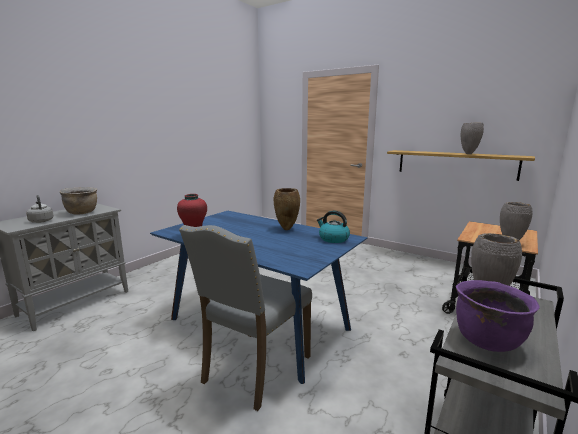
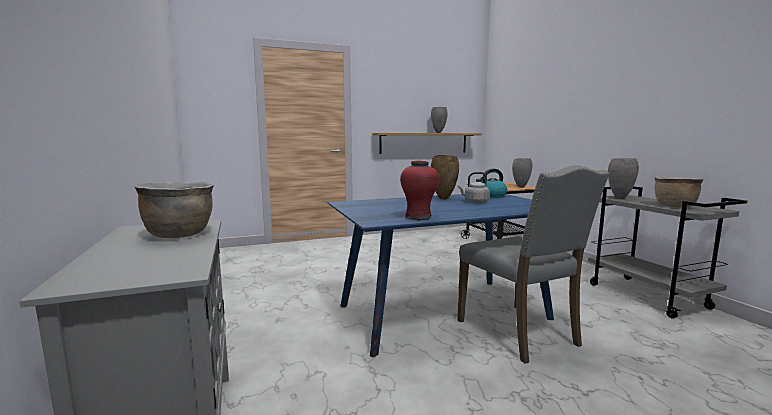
camera: 55 degrees left, 5 degrees down
grey kettle [26,195,54,223] -> grey kettle moved to [458,172,490,203]
purple cooking pot [456,280,540,352] -> brown cooking pot [654,176,704,208]

